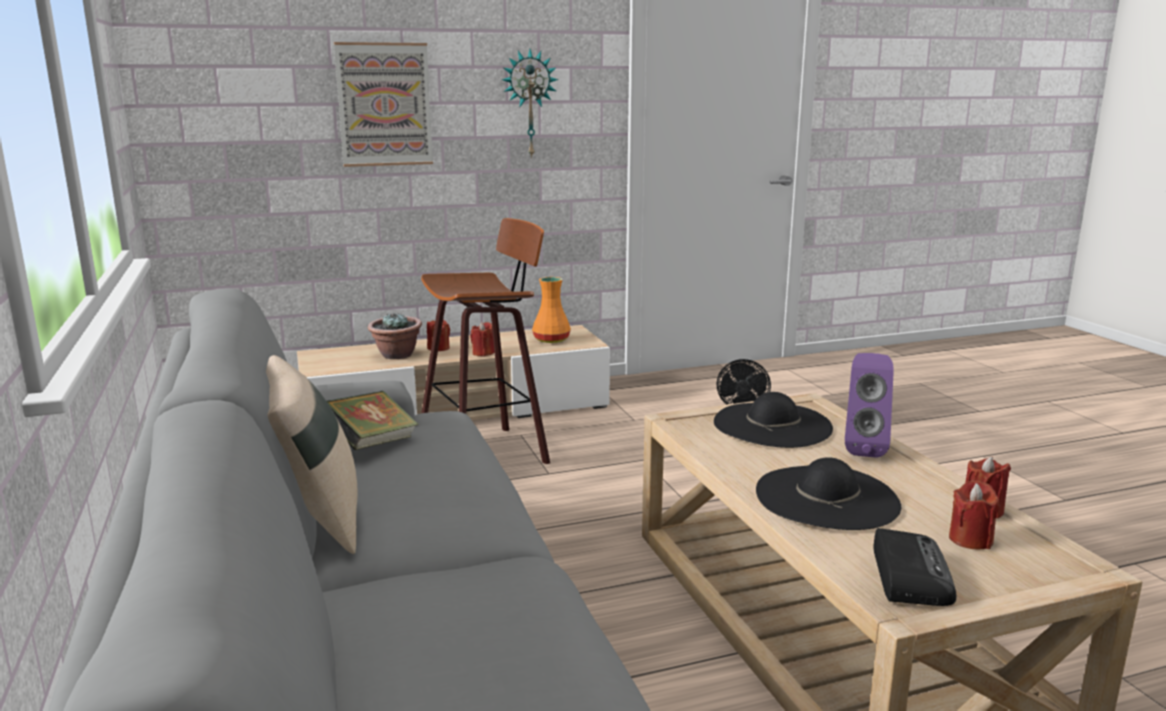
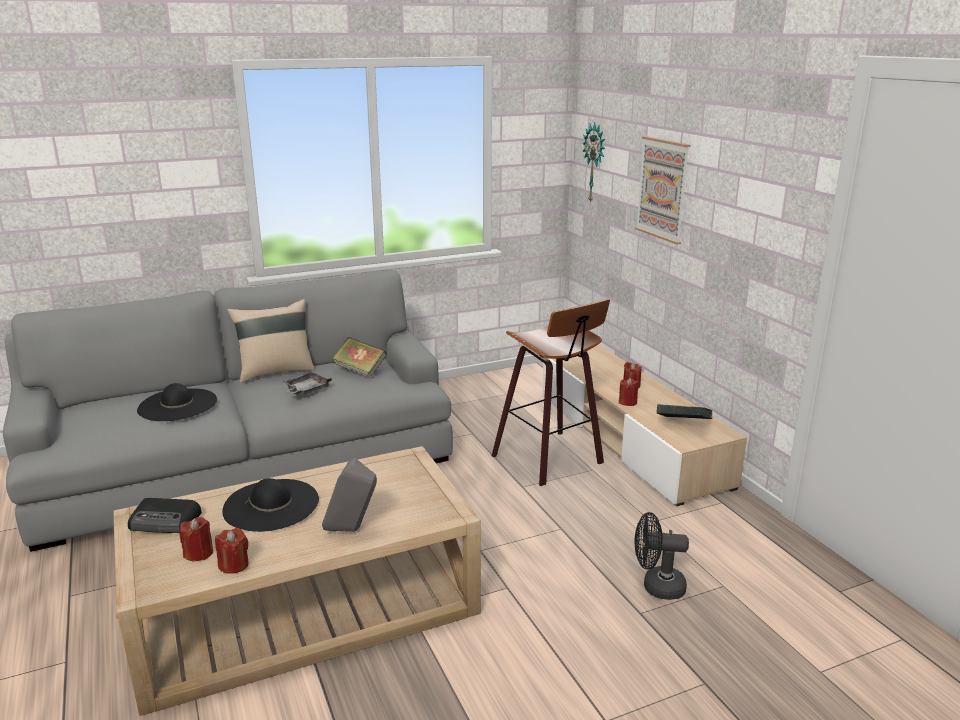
camera: 85 degrees right, 5 degrees up
potted plant [368,313,422,359] -> none
wall clock [502,49,559,159] -> wall clock moved to [582,123,605,204]
orange vase [532,277,571,343] -> book [657,404,712,419]
black hat [714,392,833,448] -> black hat moved to [137,383,217,421]
purple speaker [845,353,894,458] -> grey speaker [322,457,377,532]
none -> grey tray [282,372,332,395]

